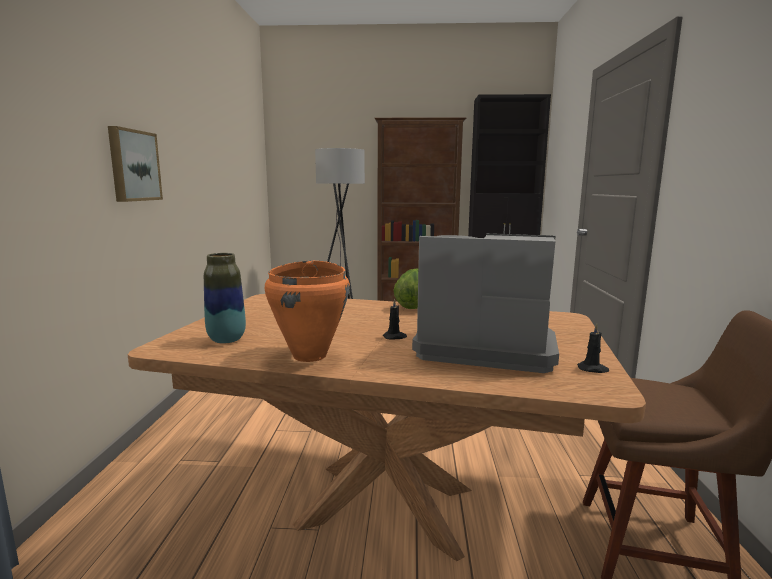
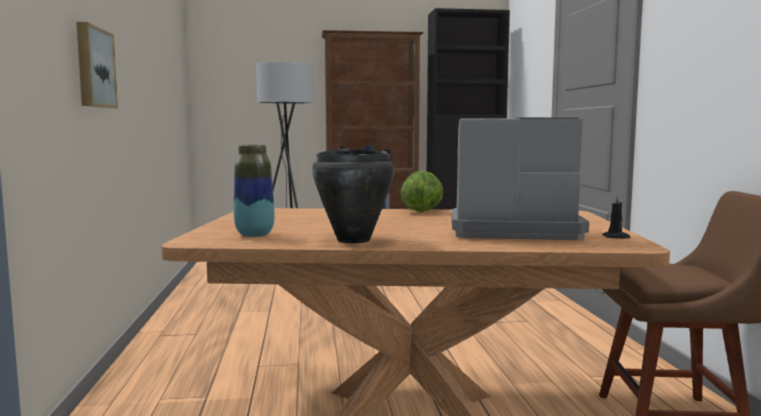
camera: 10 degrees left, 5 degrees down
orange cooking pot [265,261,350,362] -> black cooking pot [312,149,394,243]
black candle [383,298,407,340] -> none

